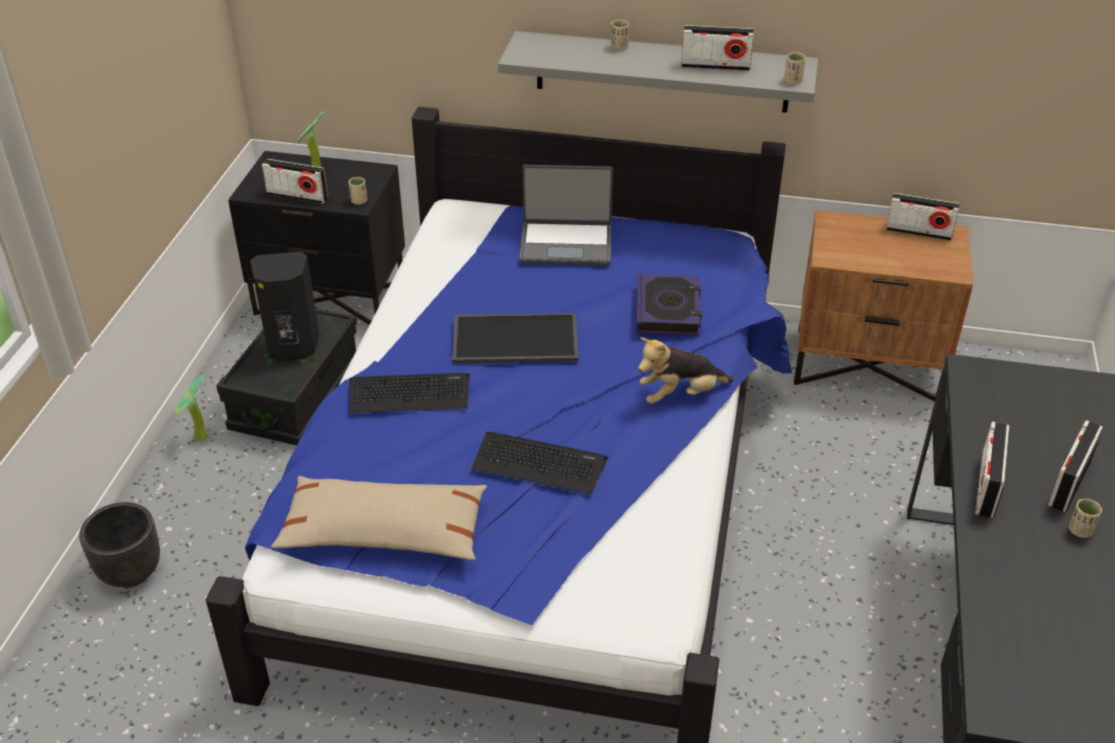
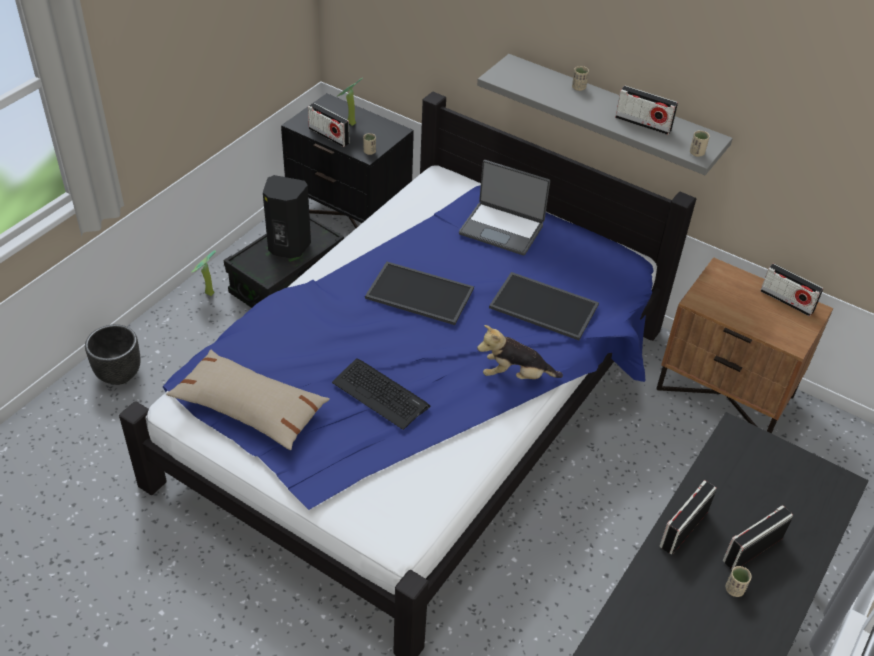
camera: 20 degrees right, 5 degrees up
keyboard [349,373,470,413] -> none
book [636,274,702,336] -> tray [489,272,599,340]

